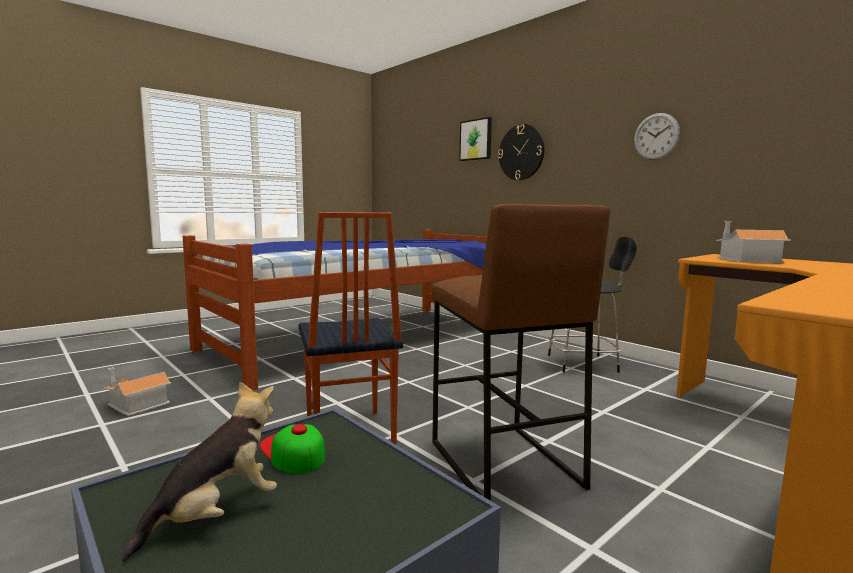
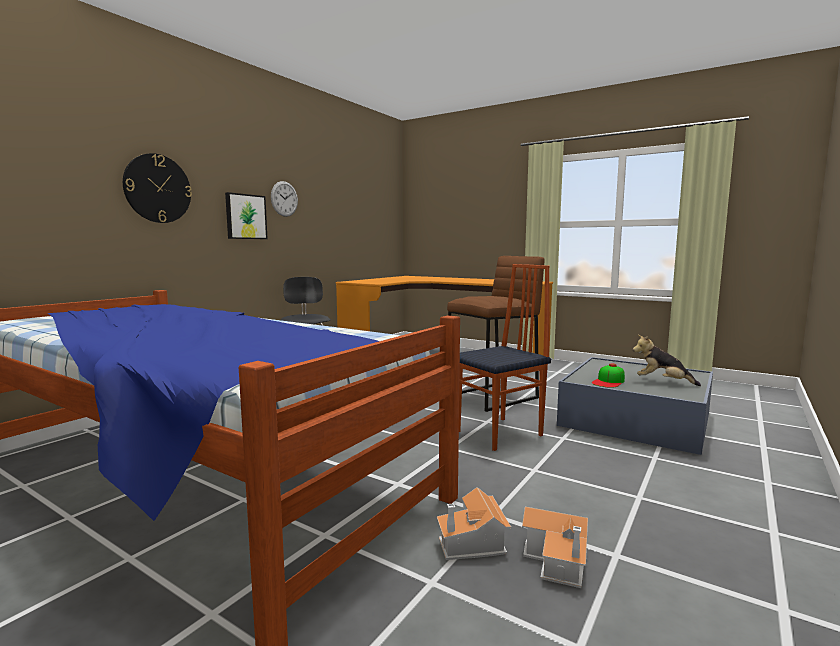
camera: 105 degrees left, 0 degrees up
picture [459,117,492,161] -> picture moved to [225,192,268,239]
toy house [716,221,791,263] -> toy house moved to [437,487,511,560]

